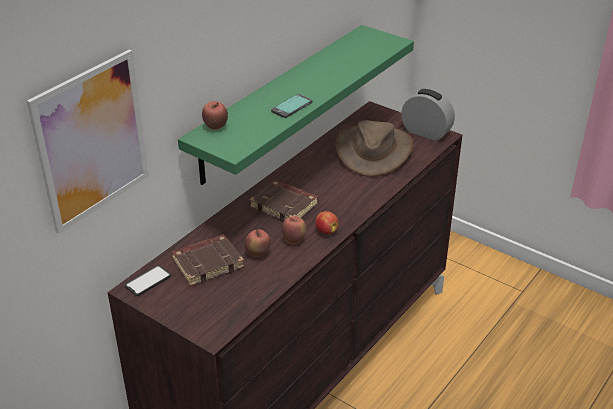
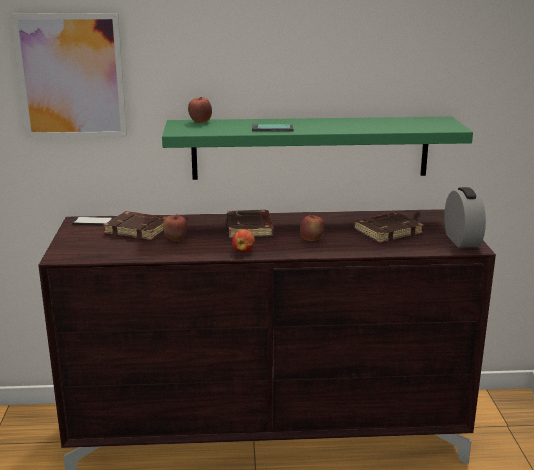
camera: 50 degrees right, 15 degrees down
apple [282,217,307,244] -> apple moved to [300,214,325,241]
brown hat [335,120,413,177] -> brown book [354,212,423,243]

